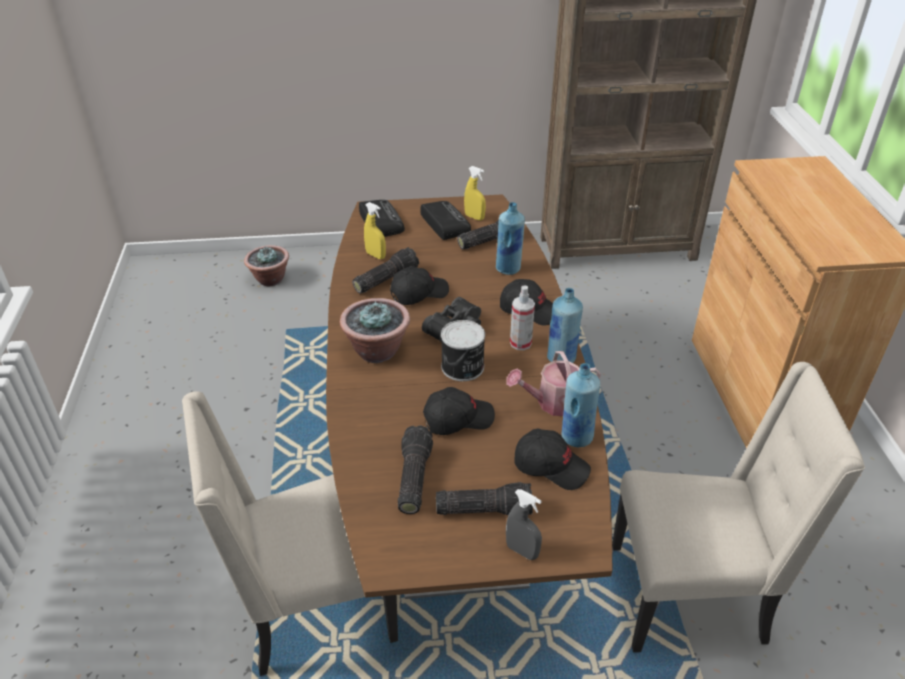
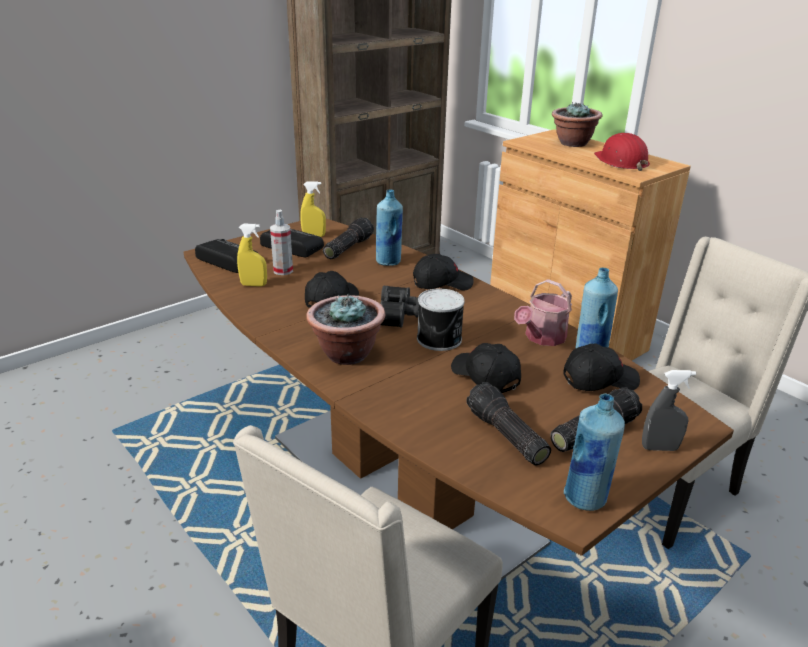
camera: 35 degrees left, 10 degrees down
potted plant [244,245,289,286] -> potted plant moved to [552,102,602,147]
flashlight [352,247,419,294] -> none
black cap [423,387,495,435] -> black cap turned 75 degrees counterclockwise [451,343,521,393]
spray bottle [510,286,535,350] -> spray bottle moved to [270,209,293,275]
blue bottle [547,288,583,363] -> blue bottle moved to [564,393,625,511]
none -> red hard hat [594,133,650,171]

